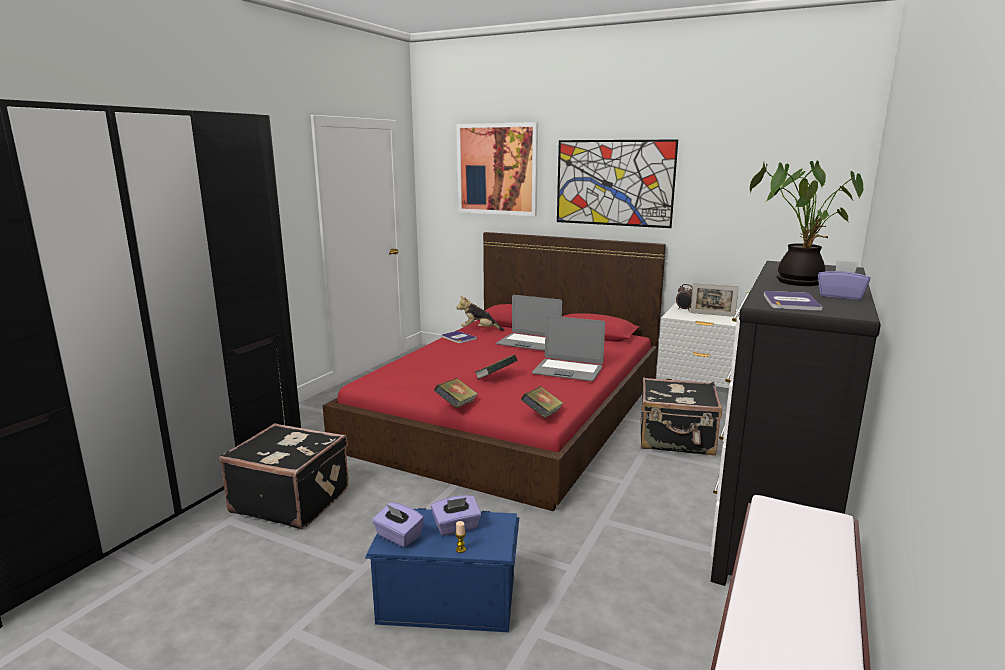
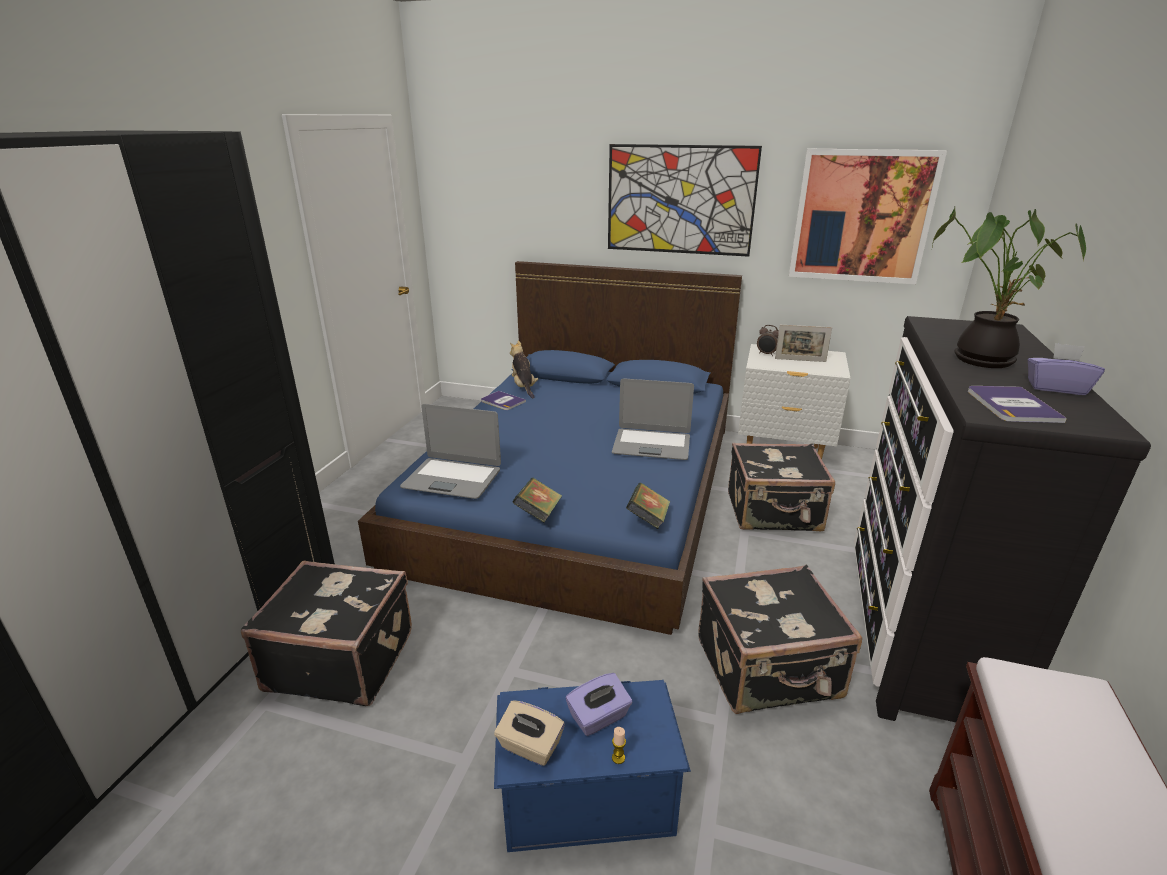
camera: 10 degrees left, 10 degrees up
red bed [323,232,666,511] -> blue bed [358,261,742,635]
purple tissue box [372,502,424,547] -> beige tissue box [494,700,565,766]
plush toy [456,296,504,331] -> plush toy turned 75 degrees clockwise [510,340,539,398]
picture [457,122,538,216] -> picture moved to [789,149,947,284]
book [475,355,518,380] -> none
laptop [496,295,562,351] -> laptop moved to [400,404,501,499]
none -> black suitcase [698,565,862,714]

